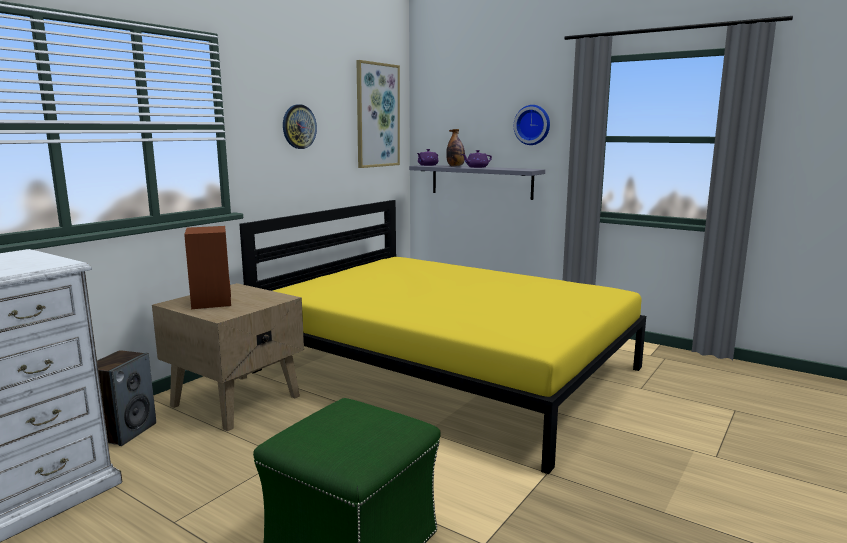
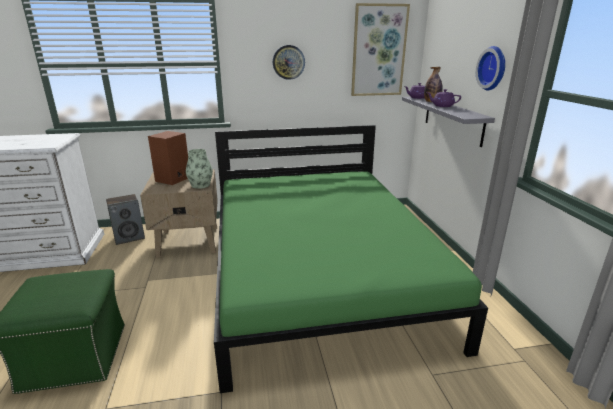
camera: 45 degrees right, 10 degrees up
yellow bed [239,200,646,474] -> green bed [214,125,488,393]
none -> vase [186,149,213,189]

